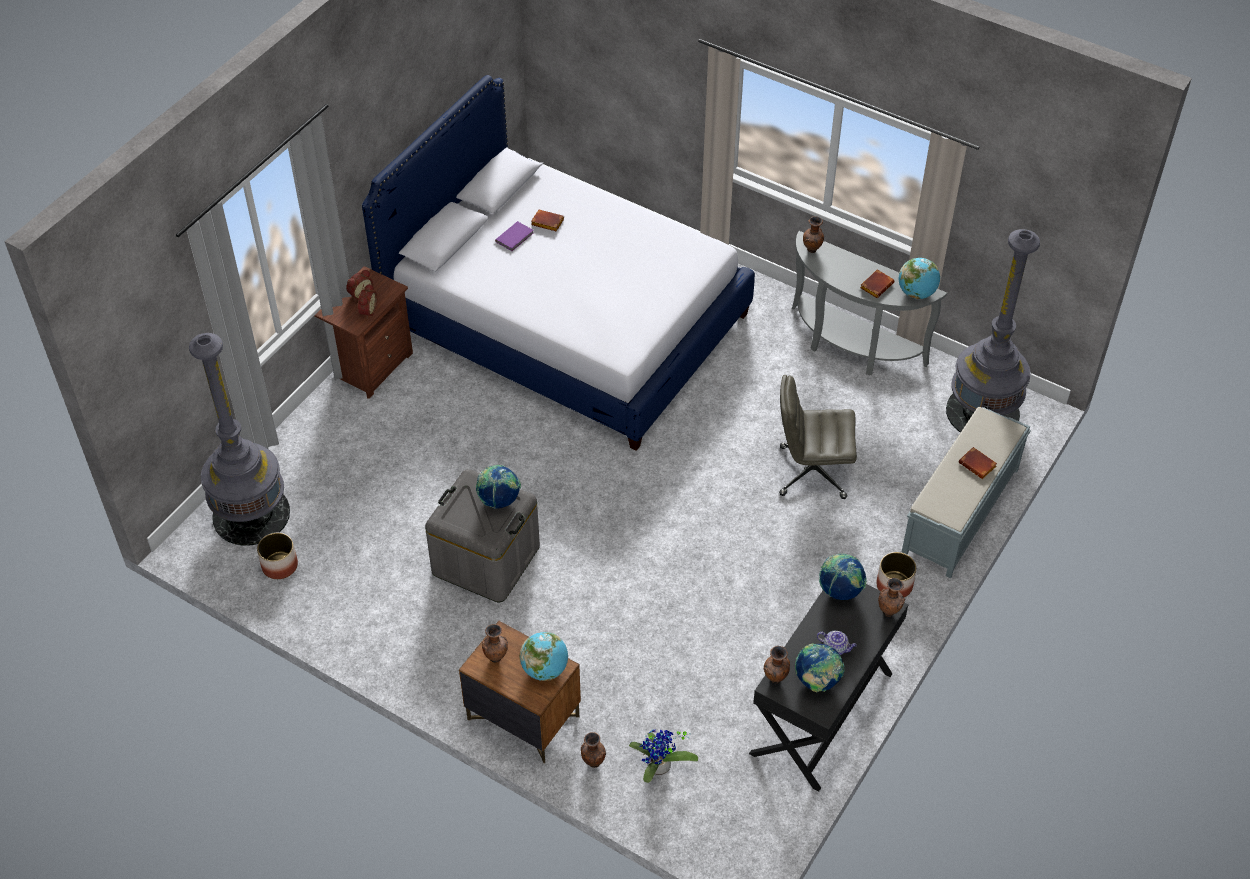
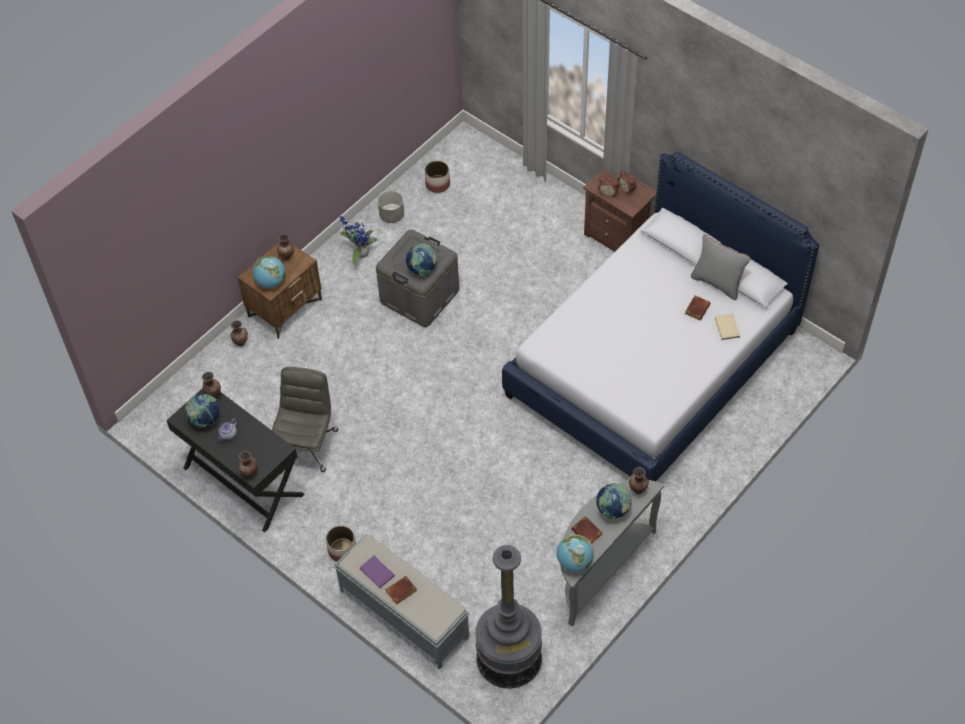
camera: 100 degrees right, 5 degrees up
grey floor lamp [189,333,290,546] -> none
purple book [495,221,534,251] -> purple book moved to [359,556,395,588]
potted plant [629,730,698,783] -> potted plant moved to [340,216,377,264]
grey office chair [779,375,857,499] -> grey office chair moved to [272,367,338,472]
globe [819,553,867,600] -> globe moved to [596,483,632,519]
none -> grey planter [378,191,404,223]
none -> grey pillow [691,234,750,300]
none -> beige book [715,313,740,341]

